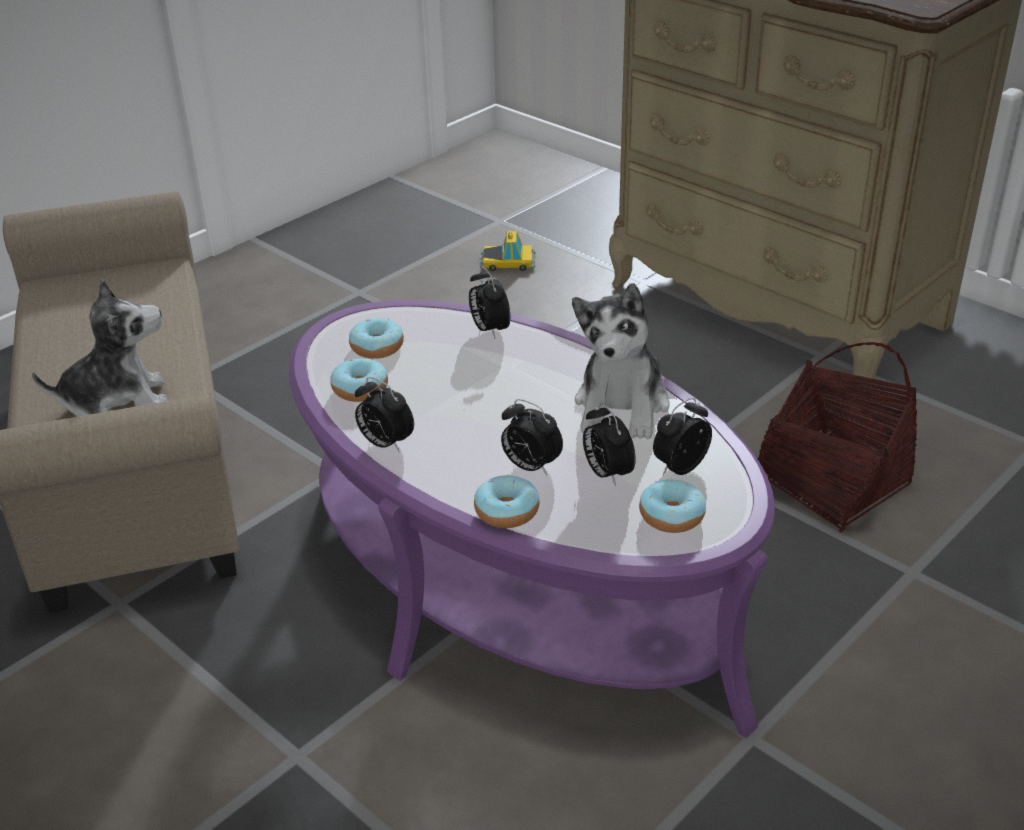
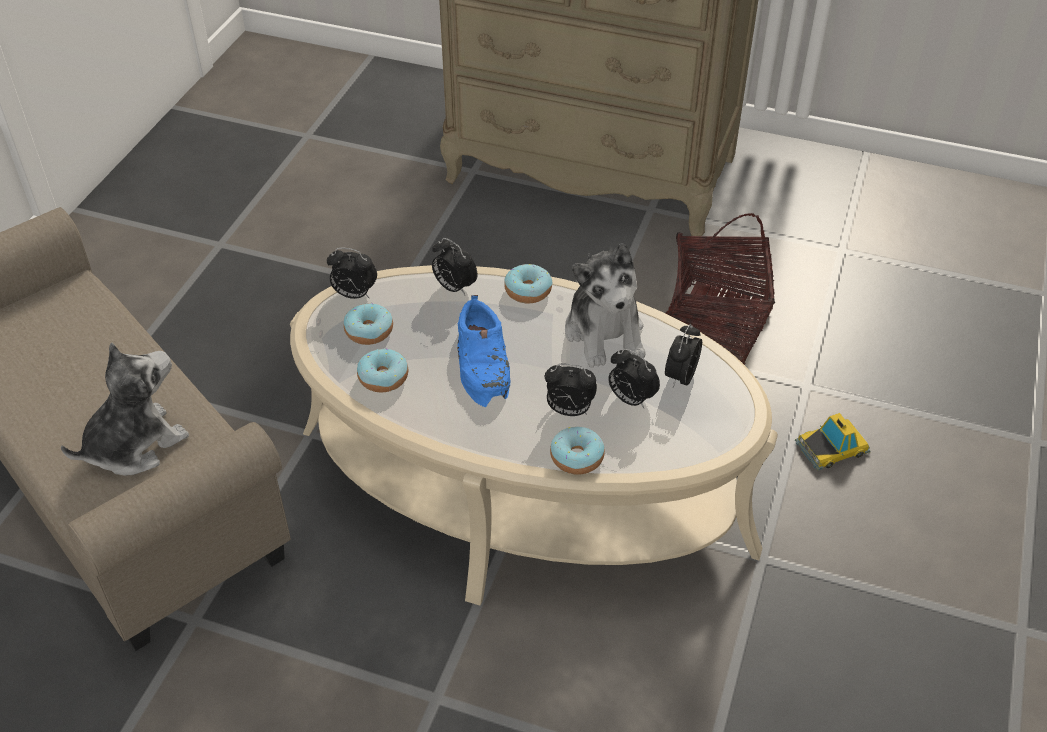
camera: 25 degrees left, 10 degrees up
purple coffee table [289,300,775,738] -> beige coffee table [290,265,778,605]
alarm clock [355,377,414,452] -> alarm clock moved to [327,247,377,299]
toy car [480,231,536,271] -> toy car moved to [795,413,871,470]
donut [639,479,706,533] -> donut moved to [504,264,552,303]
none -> blue shoe [458,295,510,407]

